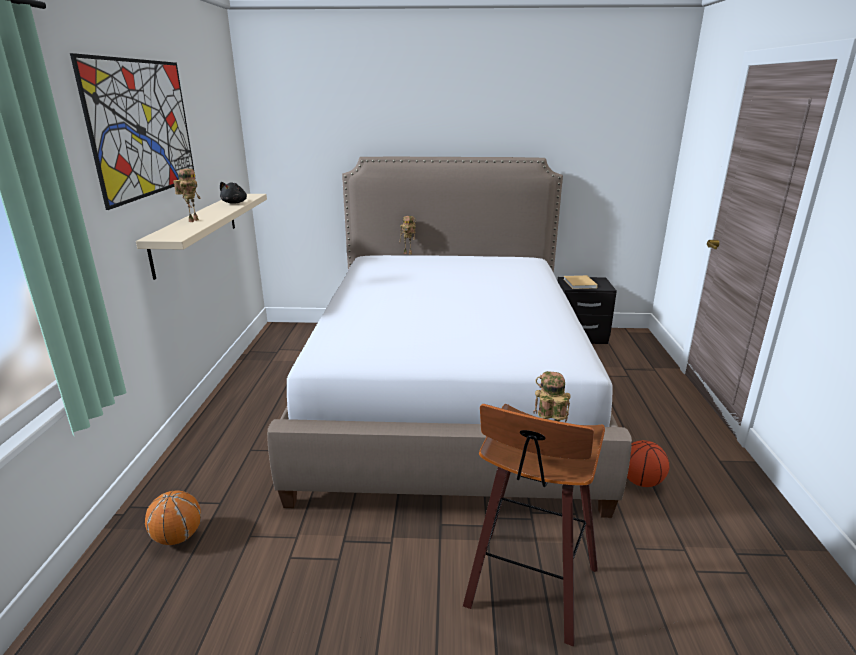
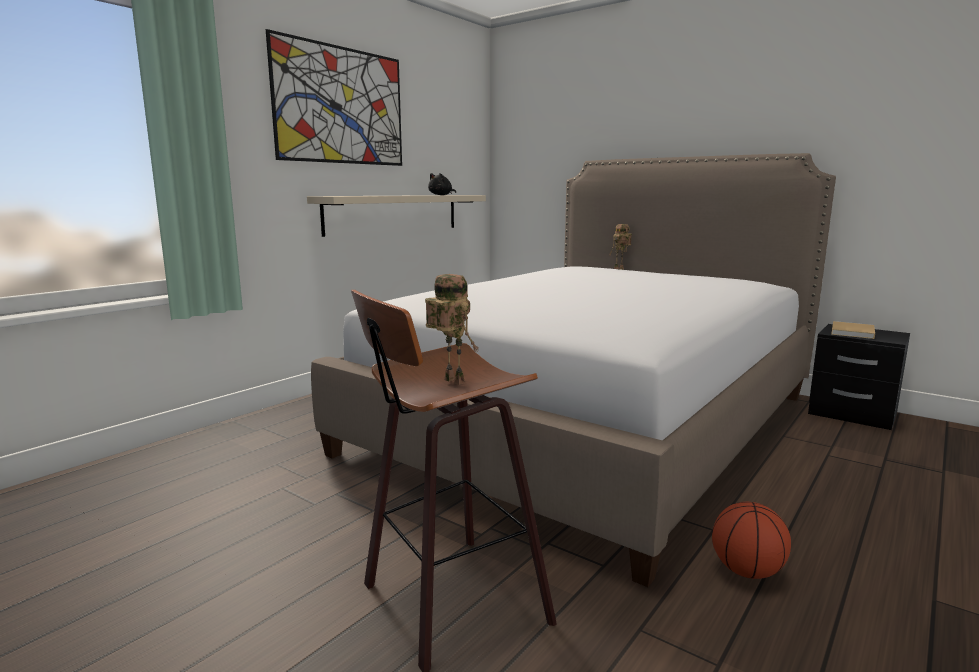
camera: 35 degrees right, 10 degrees down
basketball [145,490,201,545] -> none
toy robot [173,168,201,222] -> none

